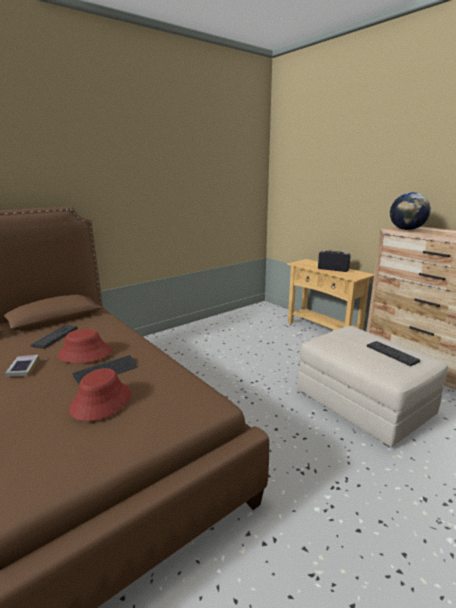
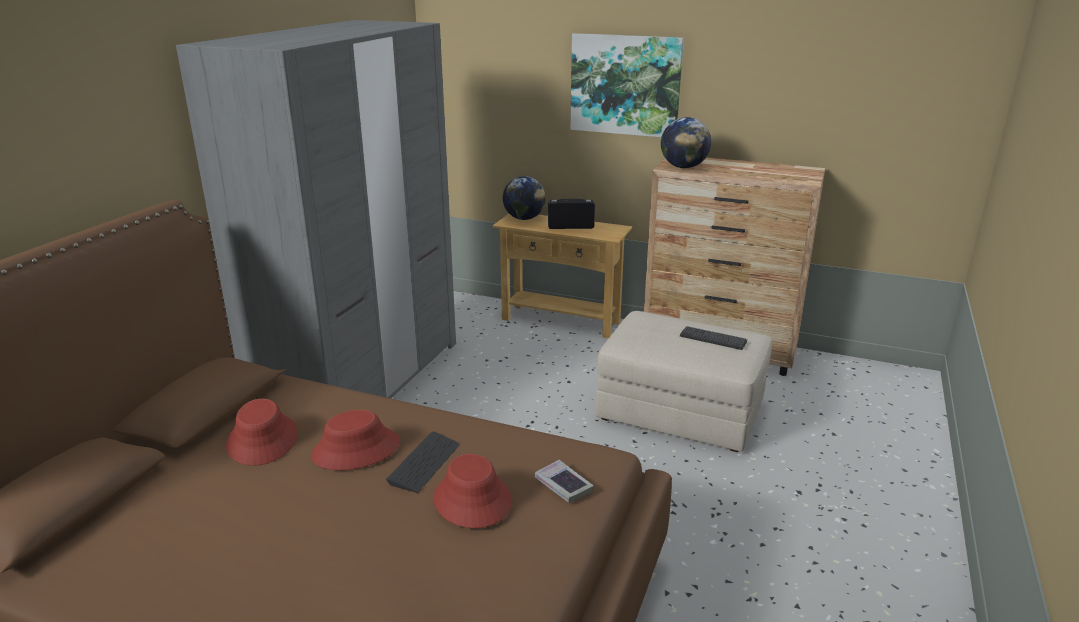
camera: 30 degrees left, 5 degrees up
book [5,355,39,377] -> book moved to [535,460,594,503]
keyboard [31,325,77,349] -> red hat [226,398,298,466]
none -> grey wardrobe [176,20,456,398]
none -> globe [503,176,546,220]
none -> picture [570,33,684,137]

